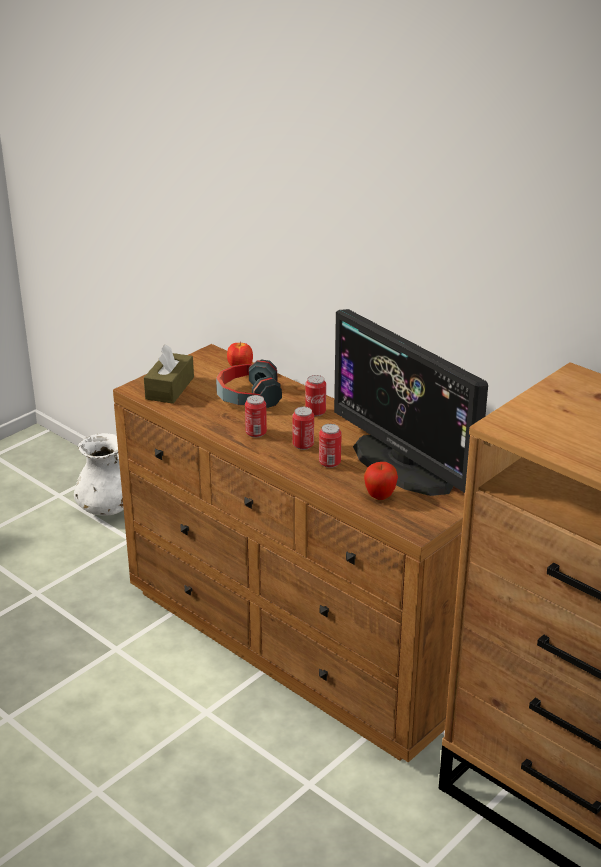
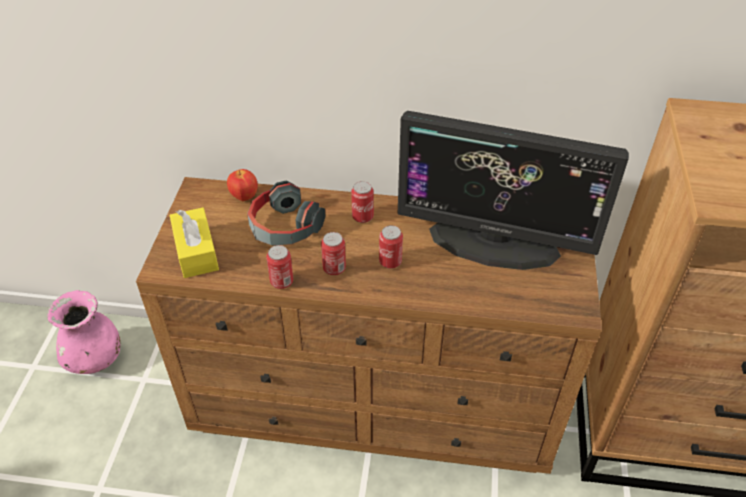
camera: 35 degrees left, 15 degrees up
white vase [74,433,124,515] -> pink vase [47,290,121,374]
brown tissue box [144,344,194,404] -> yellow tissue box [170,207,219,278]
can [319,424,342,468] -> can moved to [266,245,293,289]
apple [364,462,398,500] -> none

